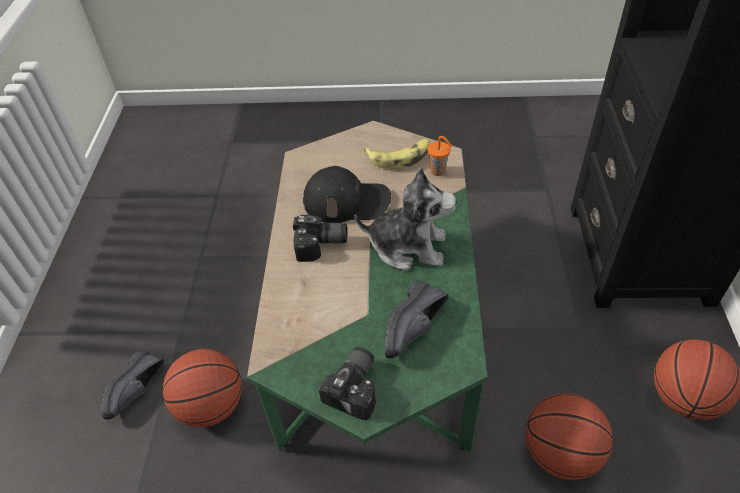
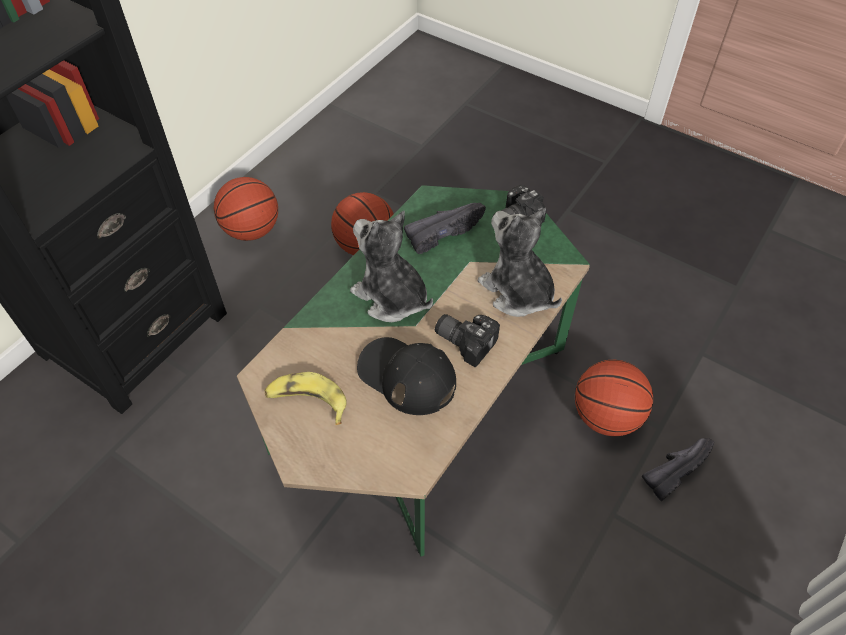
camera: 150 degrees left, 5 degrees up
orange cup [428,136,452,176] -> none
none -> plush toy [478,208,562,317]

